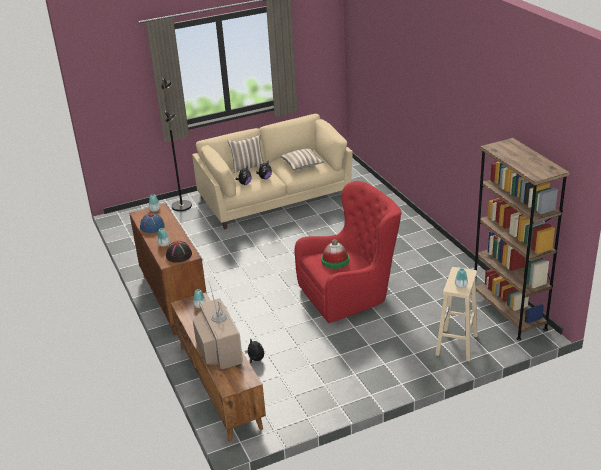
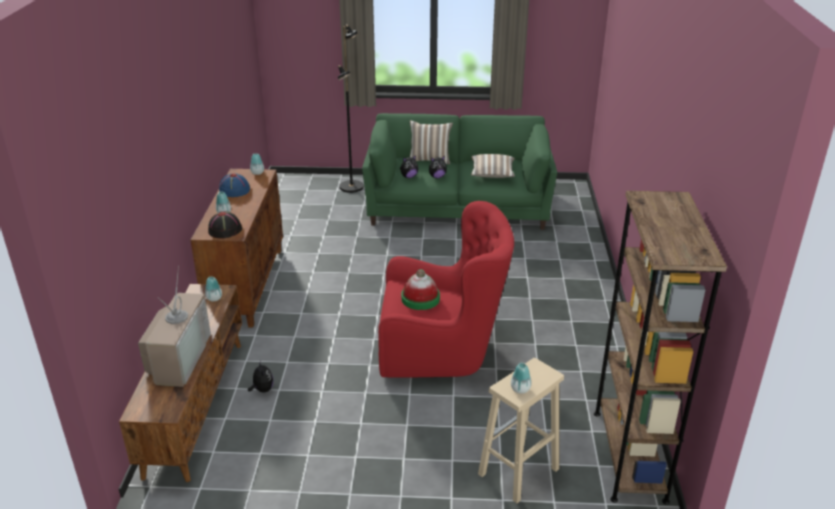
camera: 25 degrees right, 0 degrees up
beige sofa [192,114,353,229] -> green sofa [362,113,557,230]

